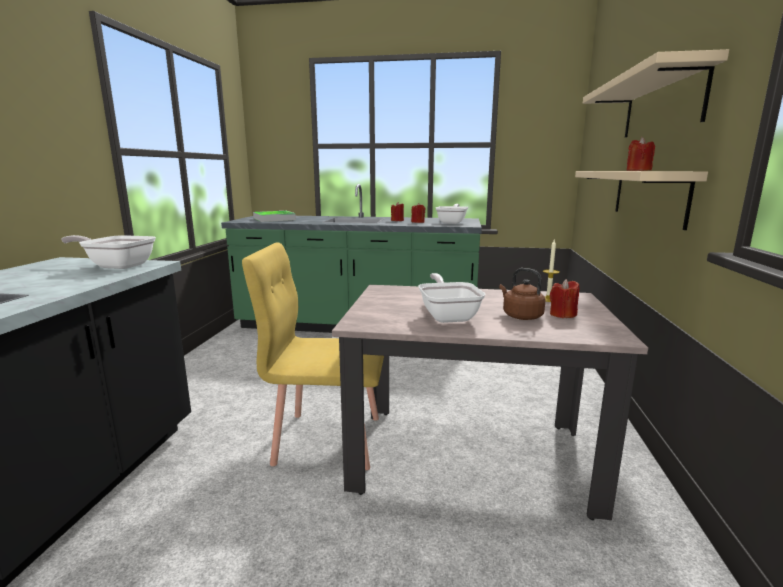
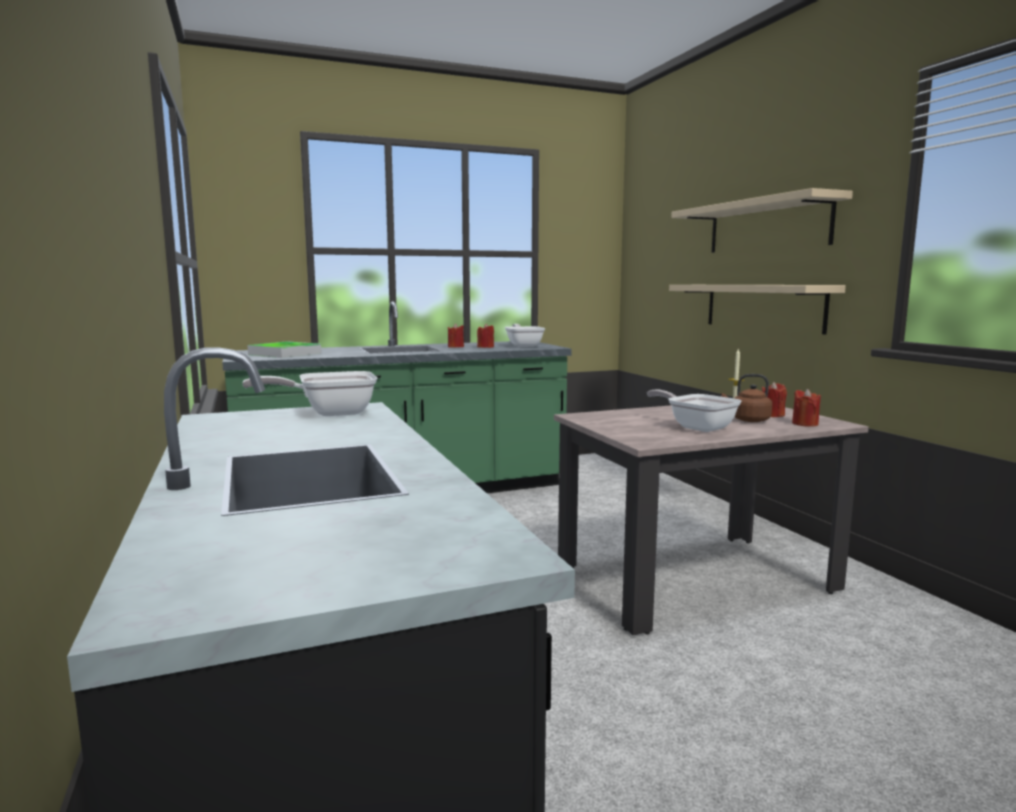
camera: 30 degrees left, 5 degrees down
yellow chair [242,242,384,470] -> none
red candle [626,137,655,171] -> red candle moved to [792,389,821,427]

